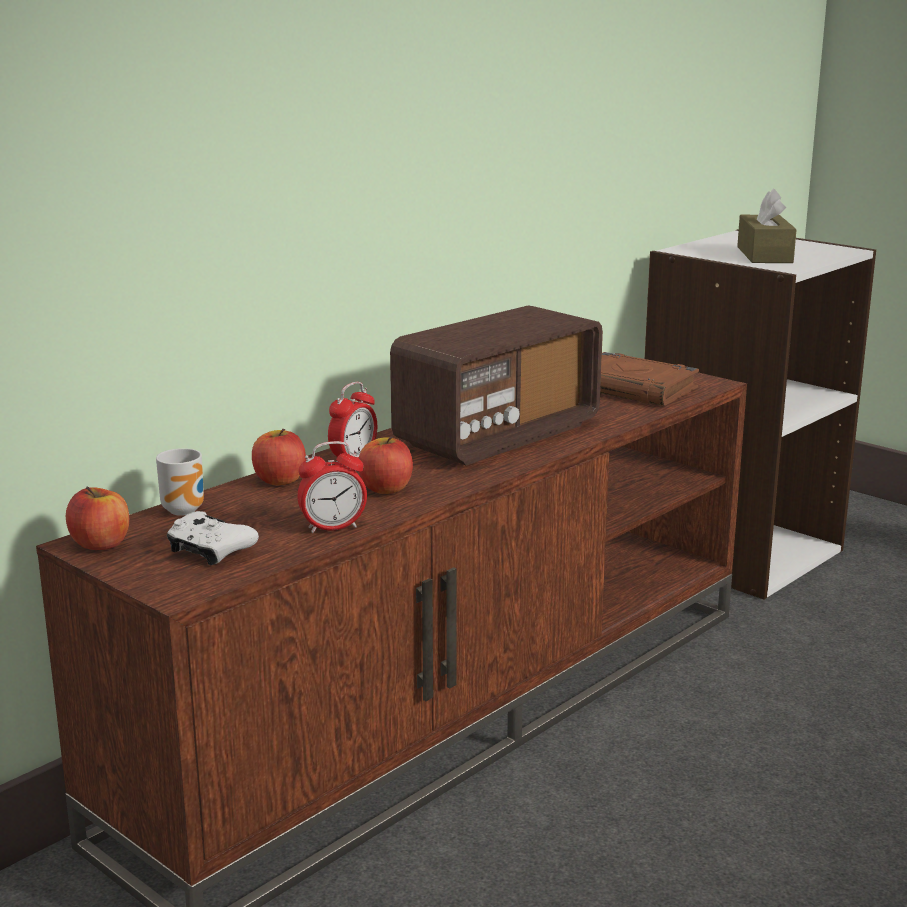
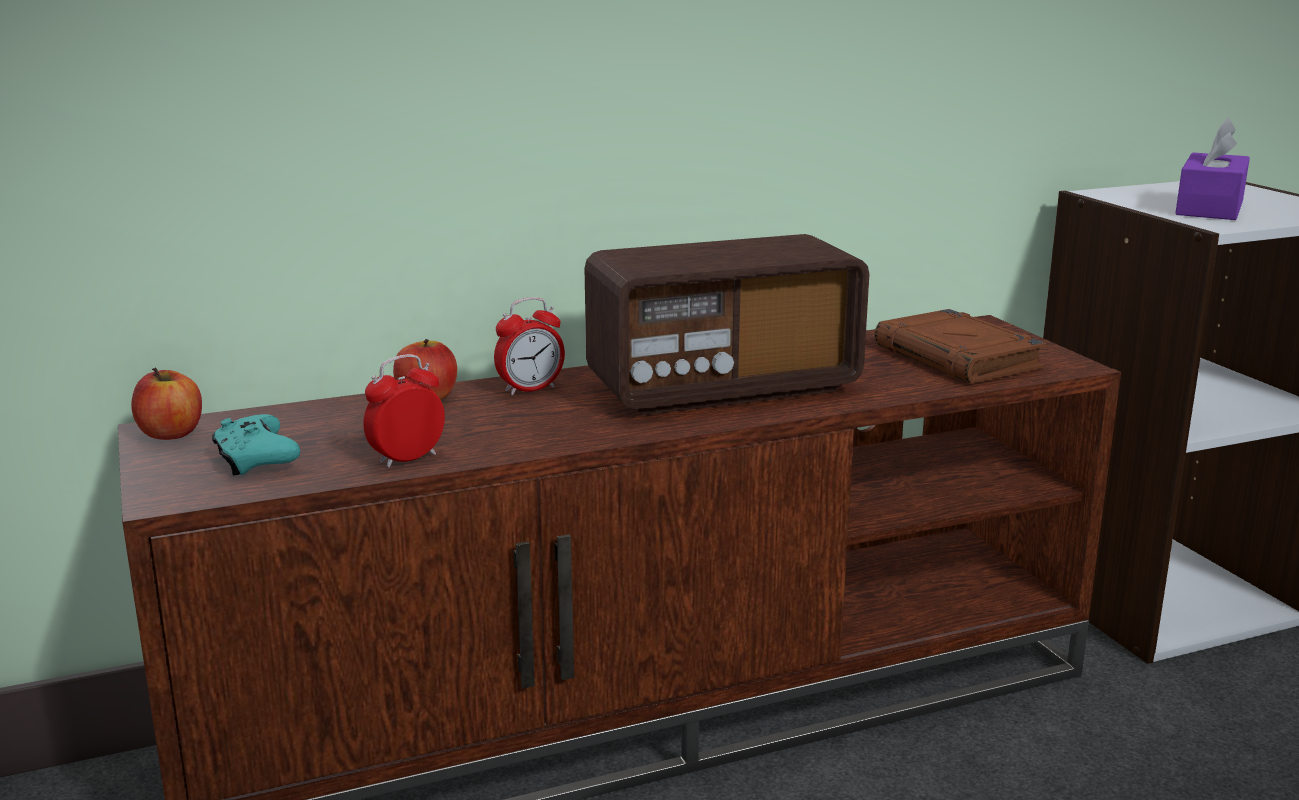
camera: 25 degrees right, 0 degrees up
mug [156,448,204,516] -> none
white game controller [167,511,259,565] -> turquoise game controller [212,414,301,476]
alarm clock [297,441,367,533] -> alarm clock turned 135 degrees clockwise [363,354,445,468]
apple [359,436,413,494] -> none
brown tissue box [737,188,797,263] -> purple tissue box [1175,118,1250,220]

